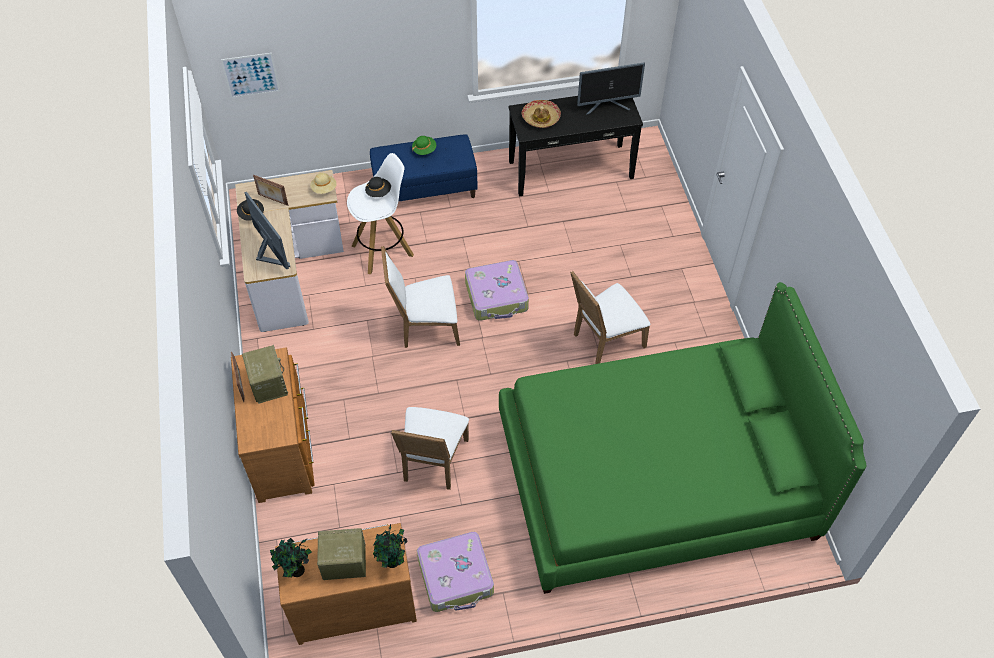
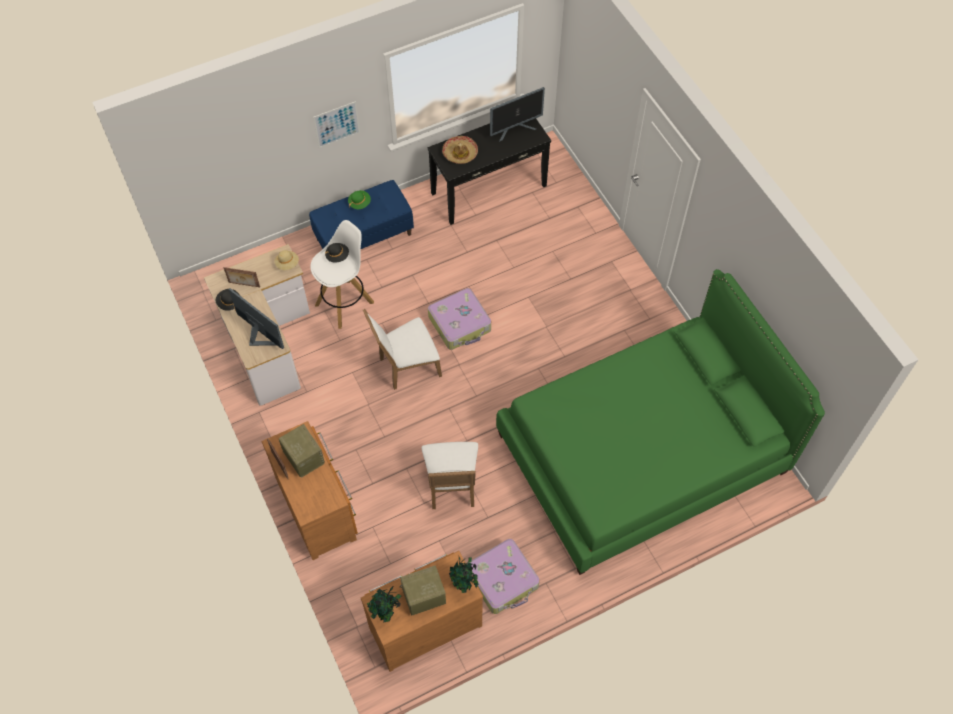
camera: 15 degrees left, 5 degrees up
picture [221,53,280,98] -> picture moved to [313,101,360,148]
white chair [570,271,650,364] -> none

